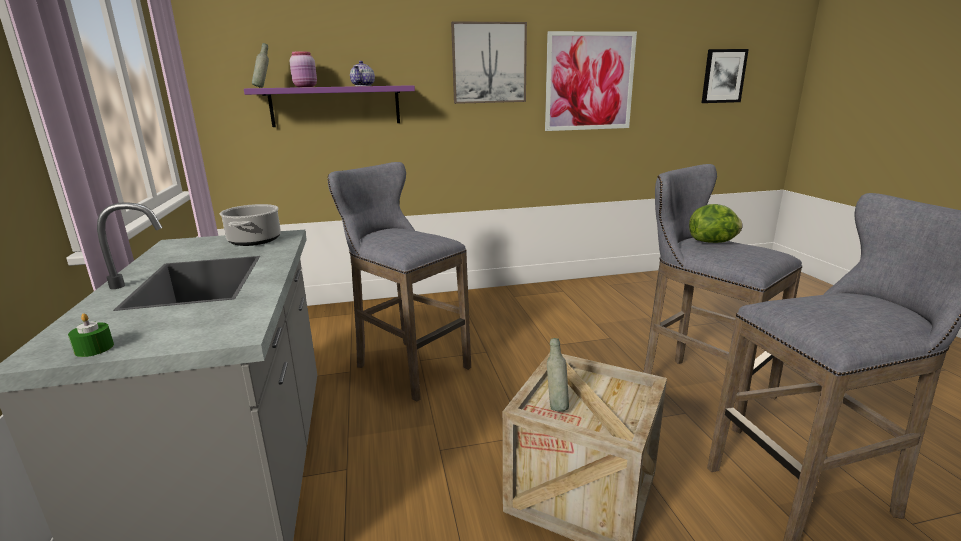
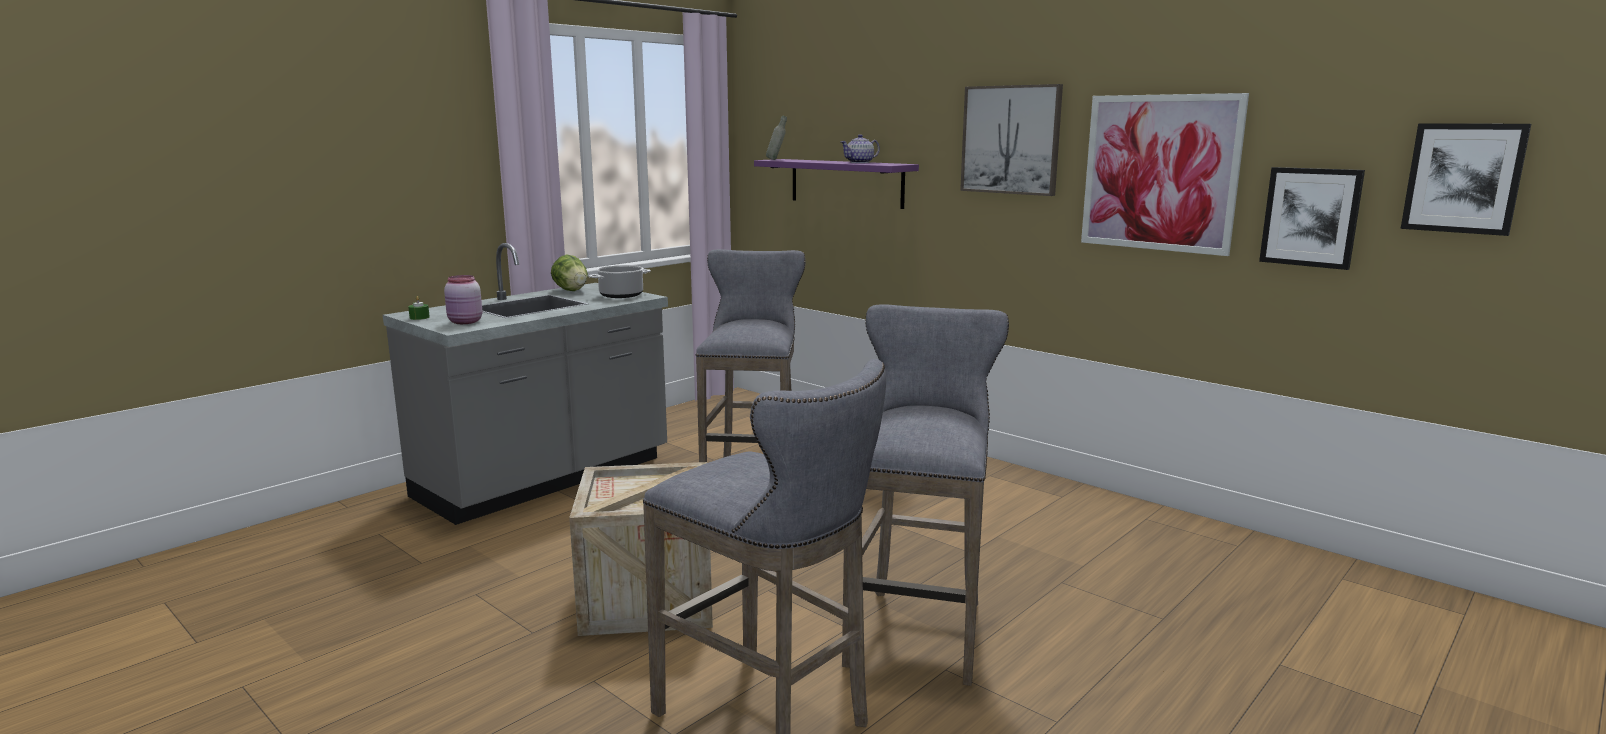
camera: 55 degrees right, 5 degrees down
pink jar [290,51,317,87] -> pink jar moved to [444,275,482,324]
grey bottle [547,338,569,411] -> none
lettuce [689,204,743,243] -> lettuce moved to [551,254,588,291]
none -> picture [1259,167,1365,270]

